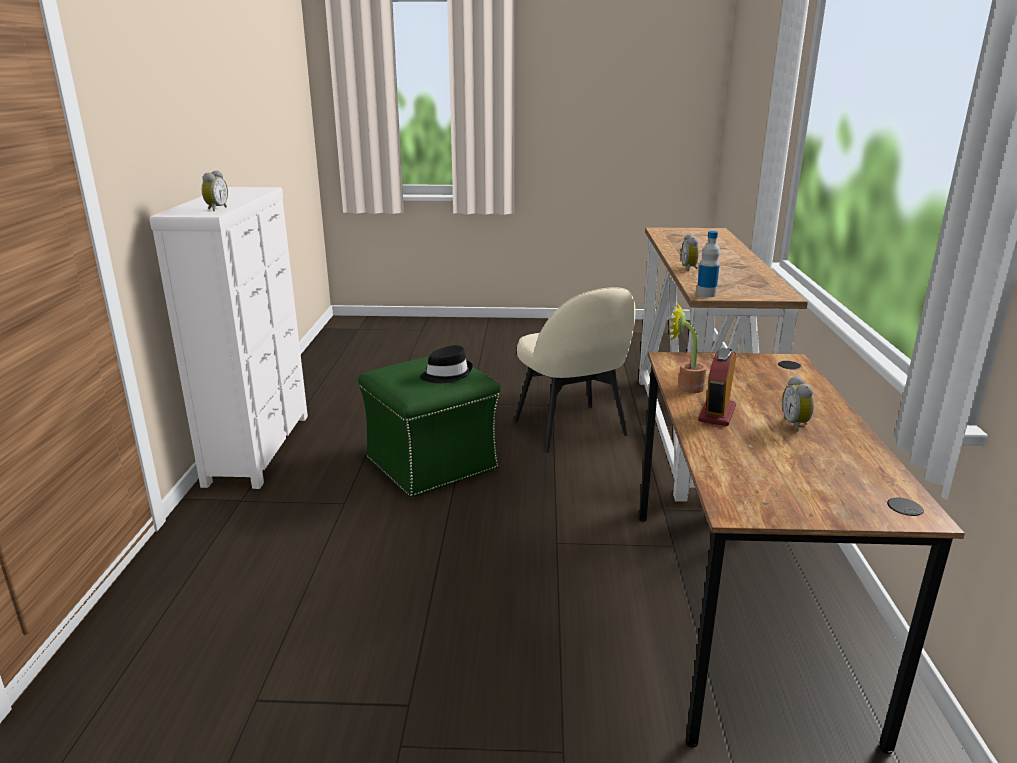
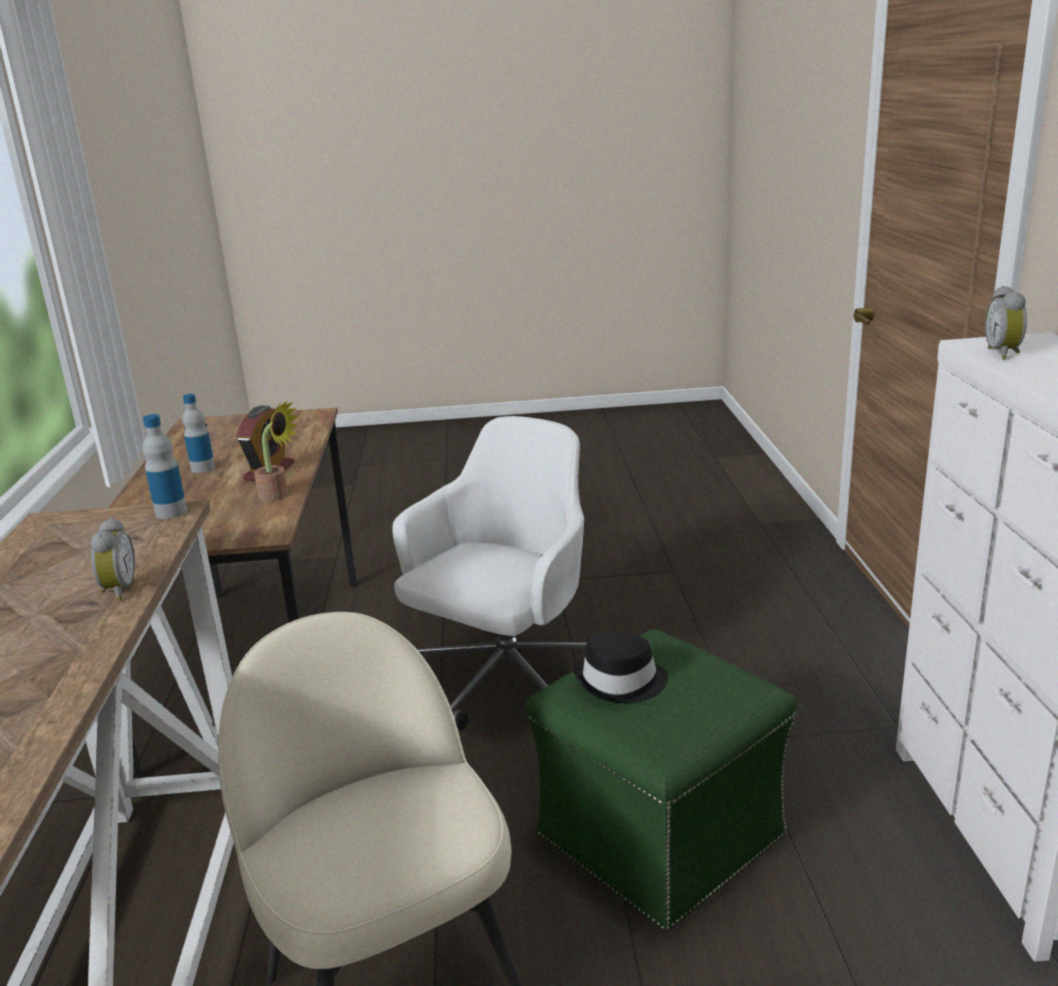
camera: 175 degrees right, 0 degrees up
alarm clock [782,376,814,432] -> bottle [182,394,215,473]
none -> white office chair [392,416,587,730]

